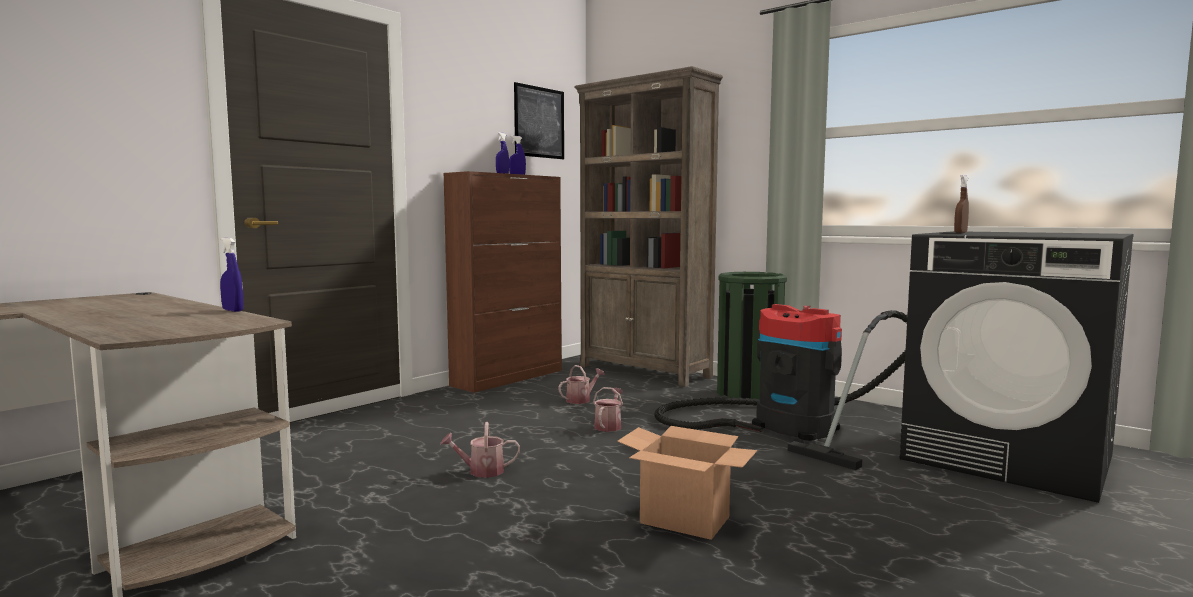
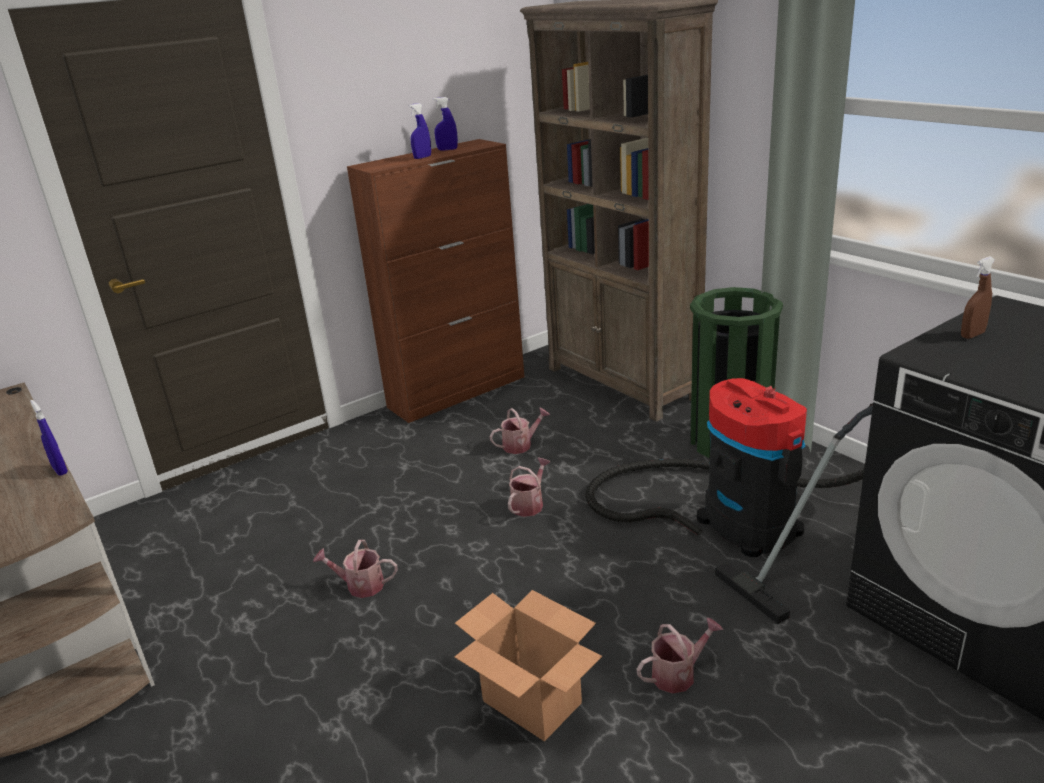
camera: 15 degrees right, 20 degrees up
picture [514,82,564,159] -> none
none -> watering can [637,618,723,694]

